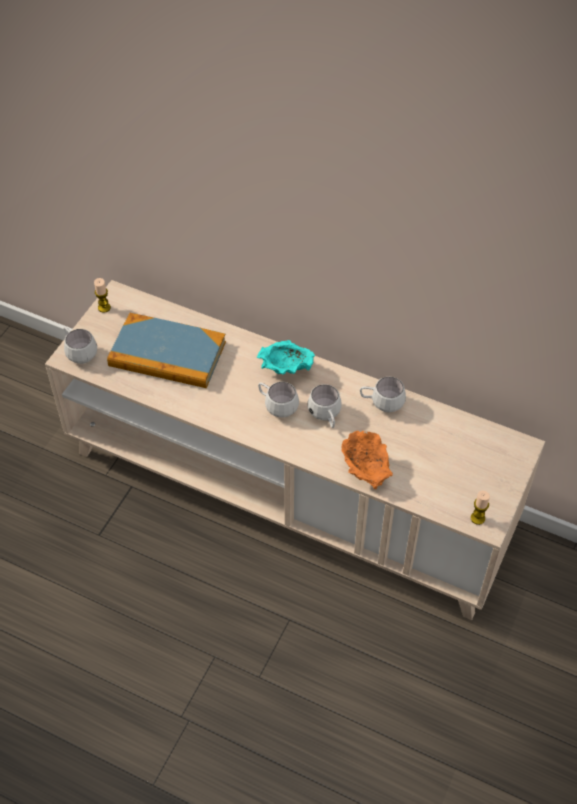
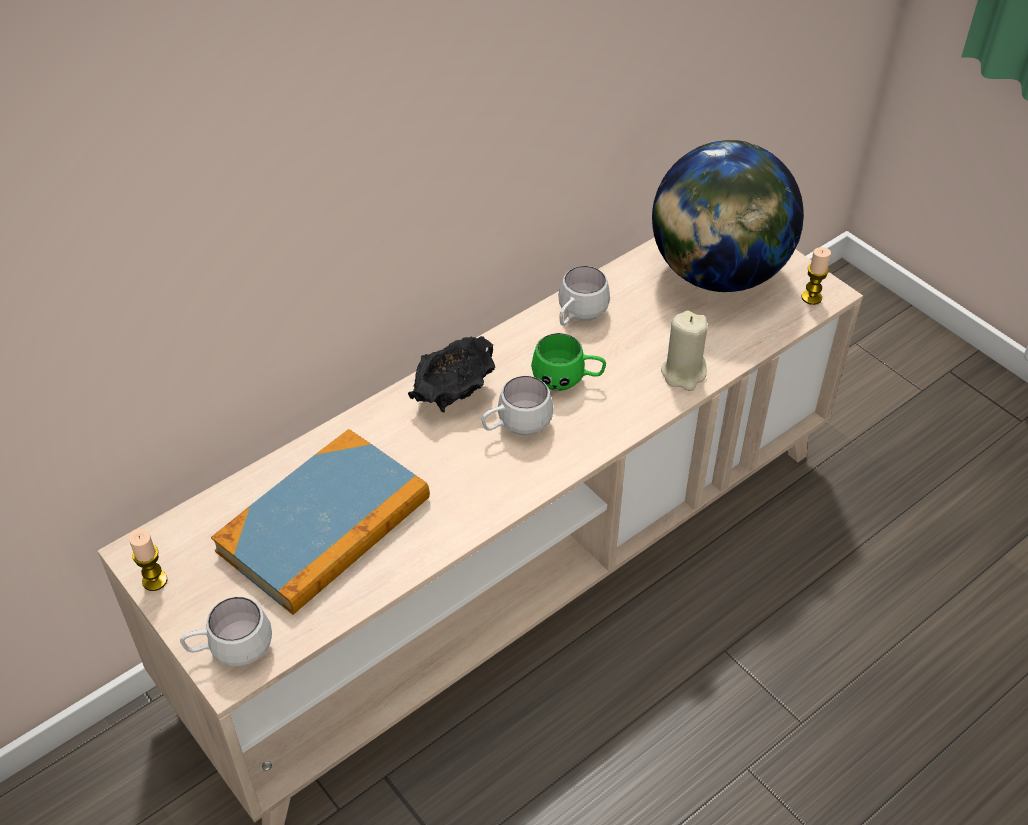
camera: 65 degrees left, 5 degrees down
turquoise bowl [257,340,315,375] -> black bowl [408,336,495,413]
white mug [307,384,342,428] -> green mug [531,333,606,391]
orange bowl [341,430,393,489] -> beige candle [661,311,708,391]
none -> globe [652,140,804,292]

